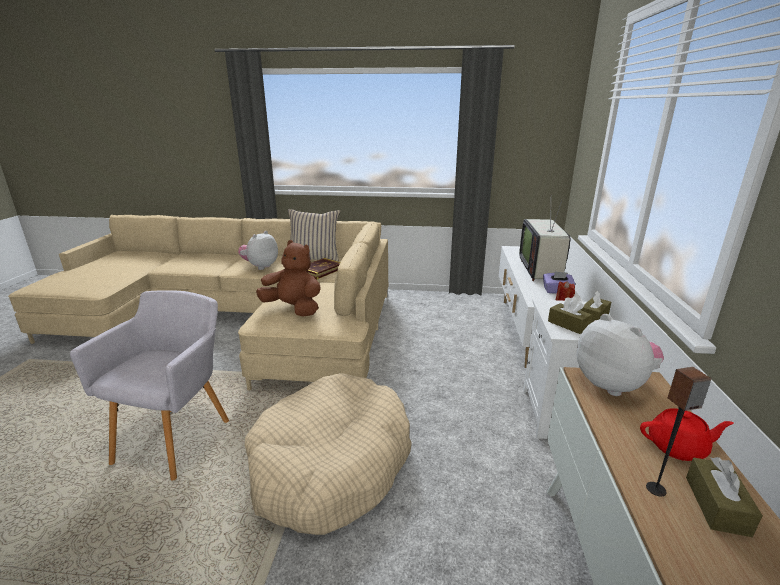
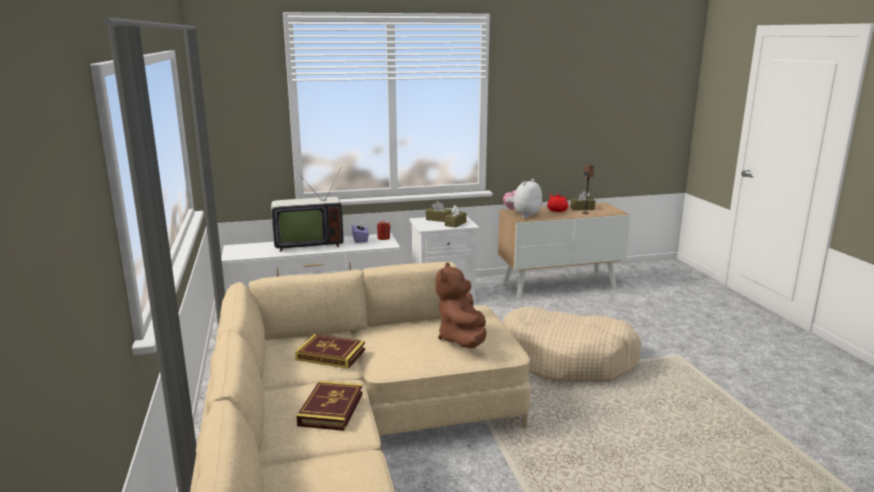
camera: 110 degrees left, 5 degrees down
grey armchair [70,290,229,481] -> none
plush toy [238,231,278,270] -> book [296,381,363,431]
beige pillow [288,209,340,262] -> none

